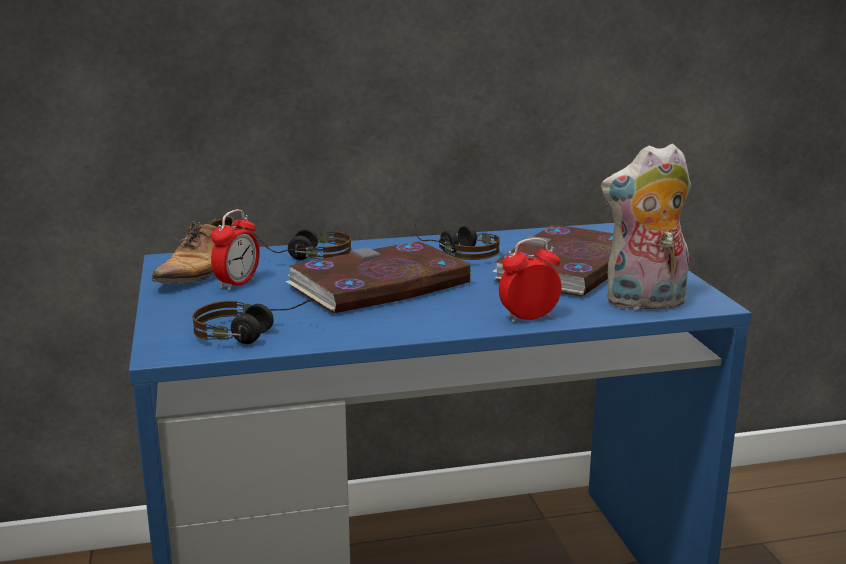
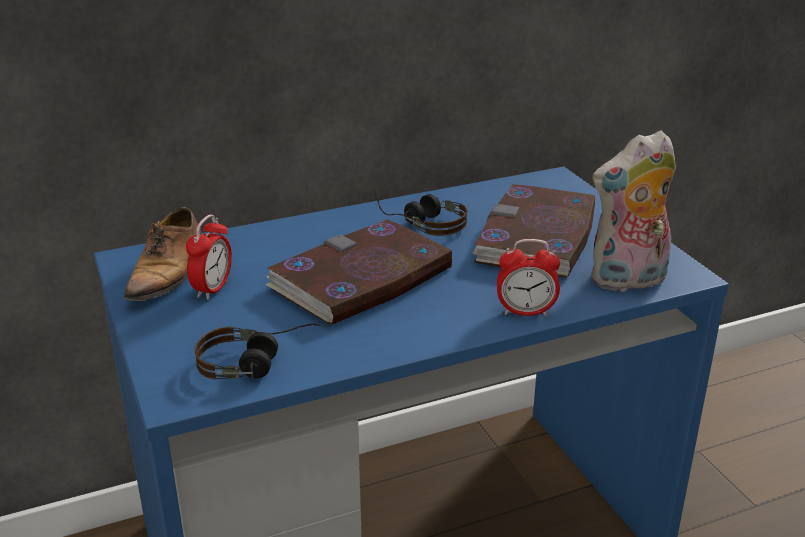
camera: 10 degrees left, 10 degrees up
headphones [253,229,351,260] -> none
alarm clock [499,238,562,322] -> alarm clock turned 150 degrees counterclockwise [497,239,560,316]

